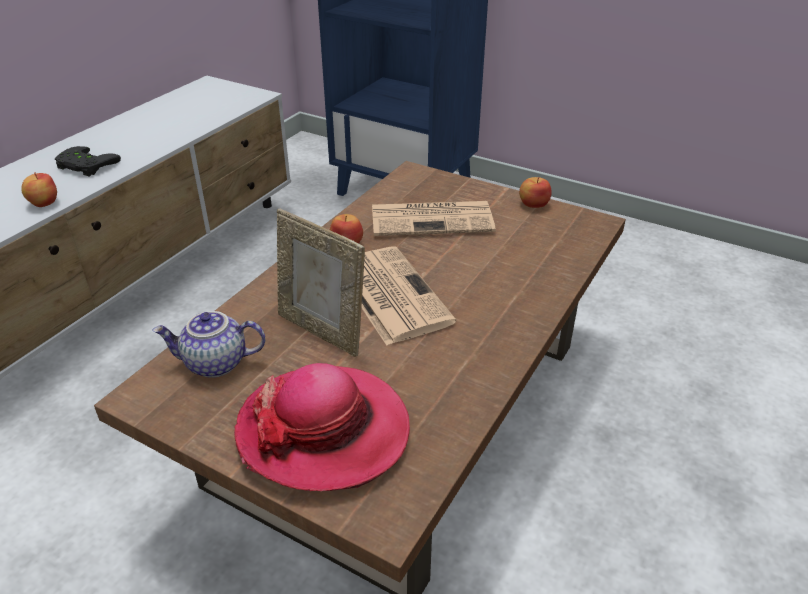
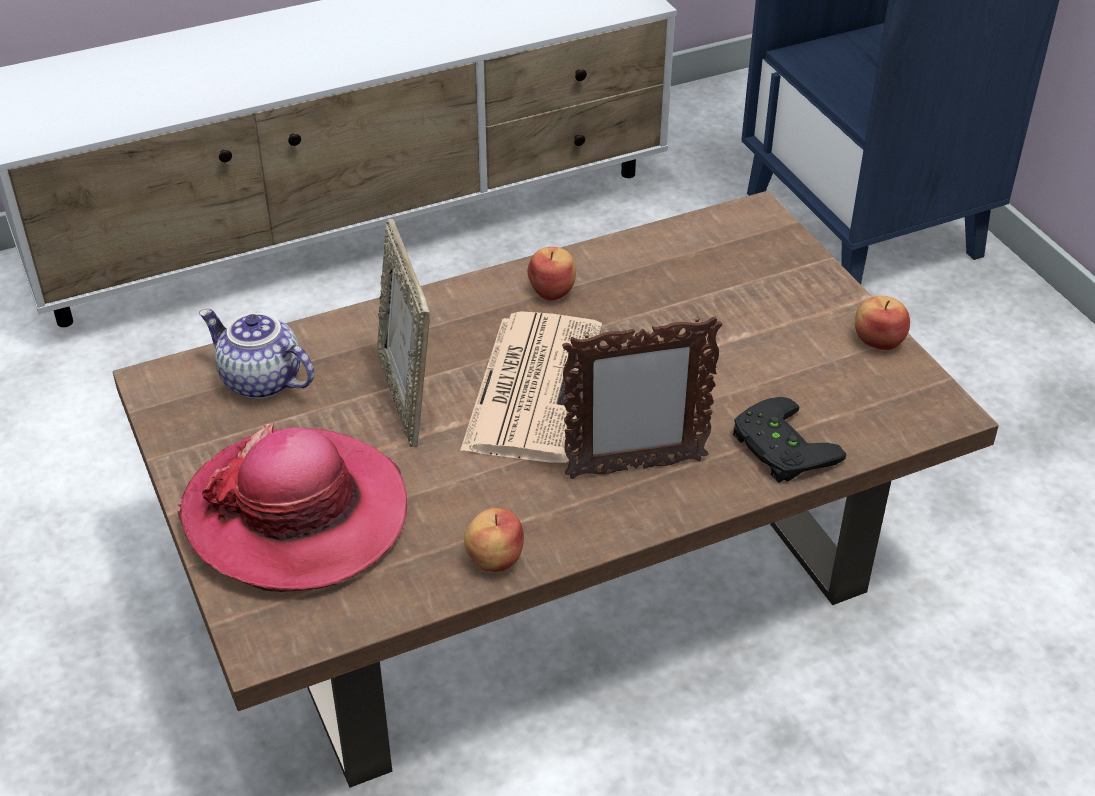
camera: 35 degrees right, 5 degrees up
apple [21,172,57,207] -> apple moved to [464,508,524,572]
black game controller [55,146,121,177] -> black game controller moved to [733,397,846,483]
newspaper [372,201,496,236] -> none
none -> picture frame [562,316,722,479]

